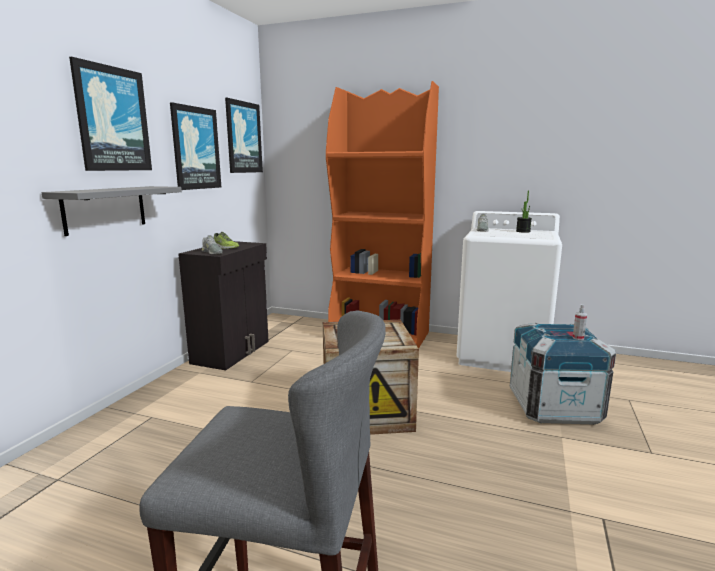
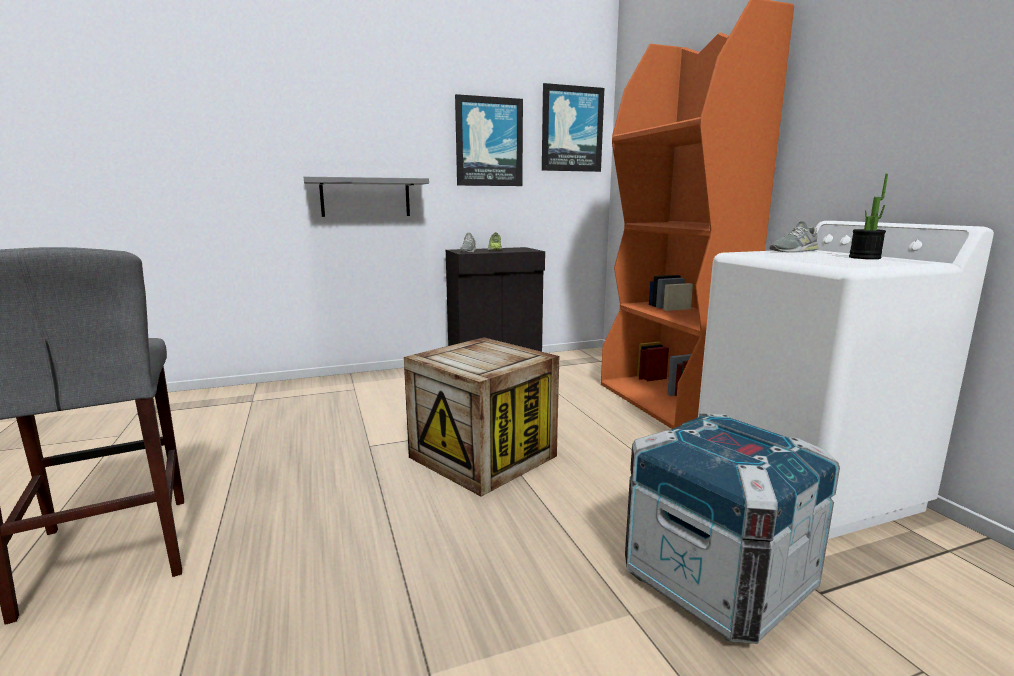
camera: 50 degrees right, 0 degrees up
picture [69,57,152,171] -> none
spray bottle [573,304,587,340] -> none

